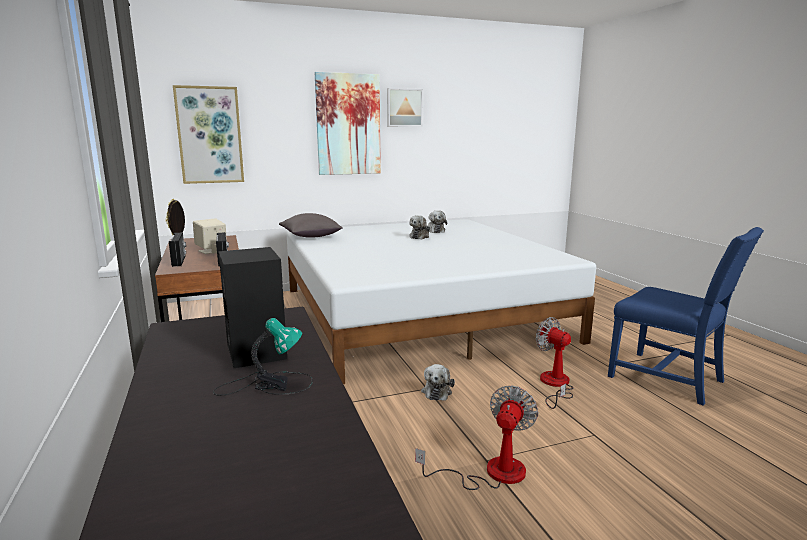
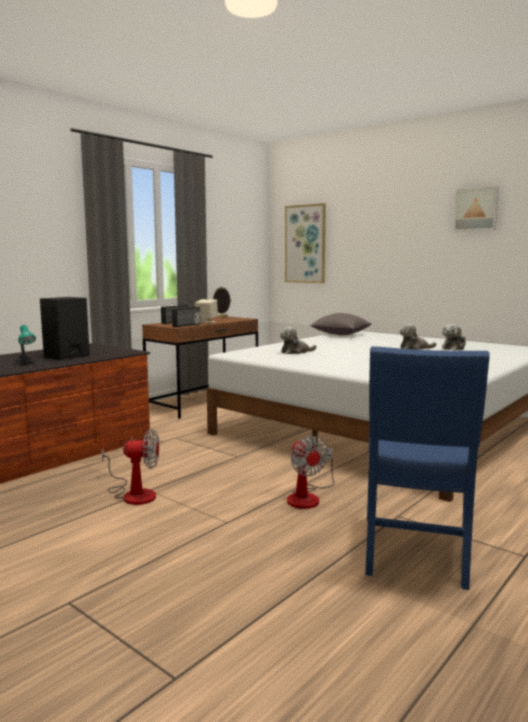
camera: 60 degrees right, 5 degrees down
picture [315,72,381,175] -> none
plush toy [421,364,455,401] -> plush toy moved to [280,327,317,354]
fan [536,317,573,409] -> fan turned 135 degrees clockwise [287,436,335,509]

